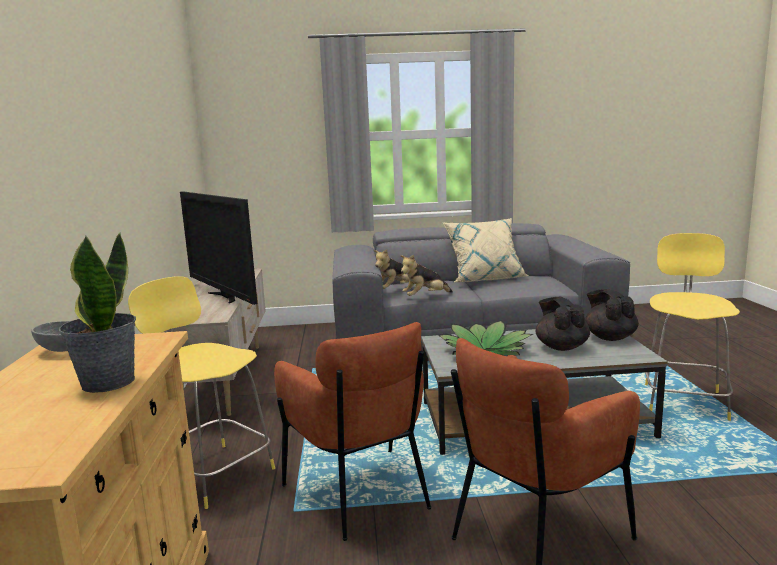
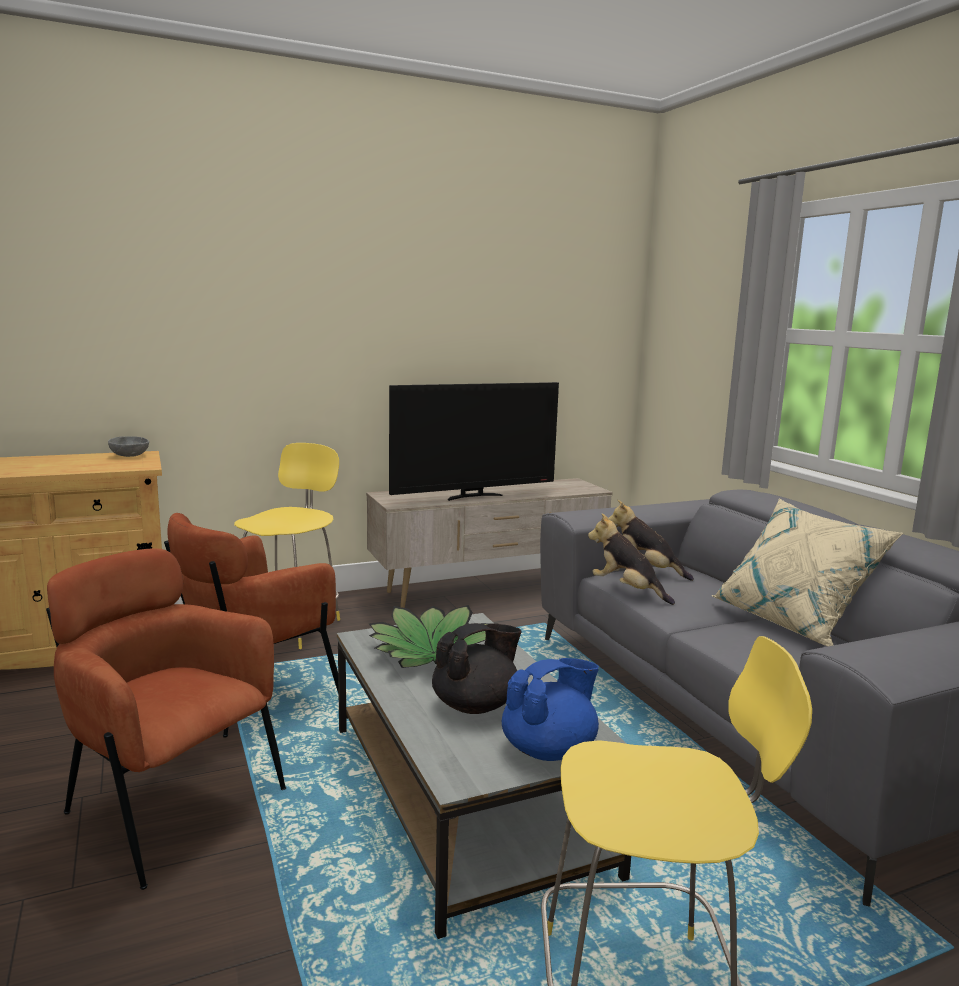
camera: 70 degrees right, 0 degrees up
potted plant [59,232,136,393] -> none
television [180,191,257,305] -> television turned 150 degrees counterclockwise [389,382,559,501]
black teapot [585,289,639,341] -> blue teapot [502,658,599,761]

